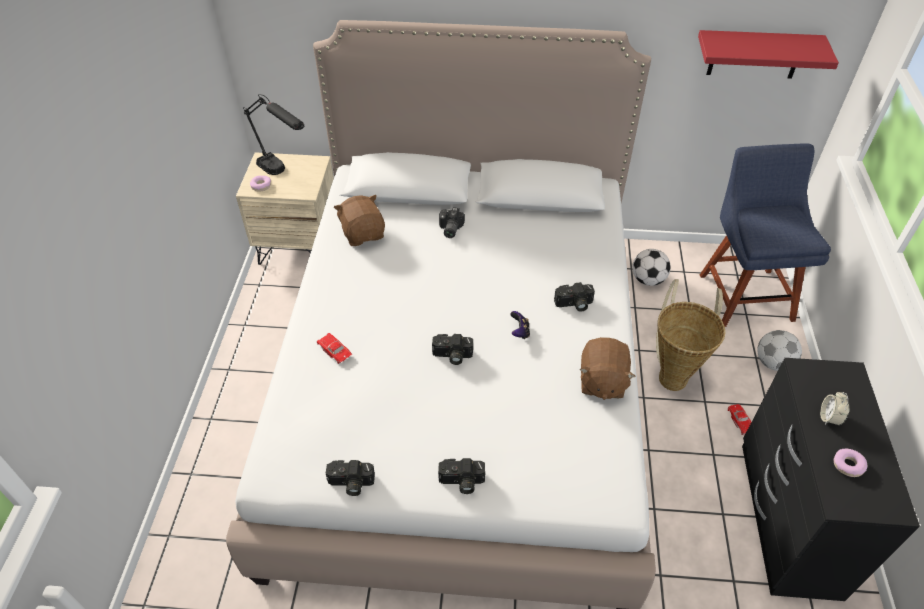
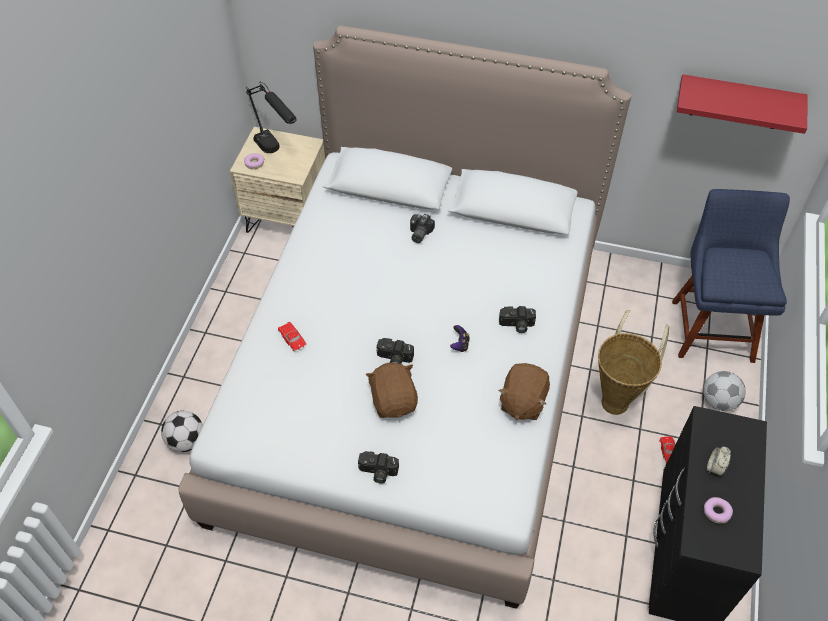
camera: 10 degrees right, 5 degrees up
camera [326,460,375,496] -> none
brown plush toy [334,195,385,246] -> brown plush toy moved to [366,362,418,418]
football [632,249,671,286] -> football moved to [161,411,203,452]

